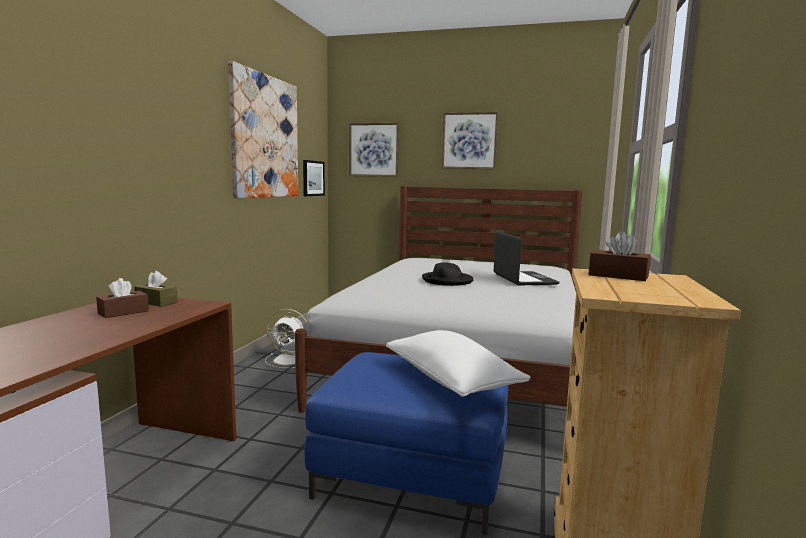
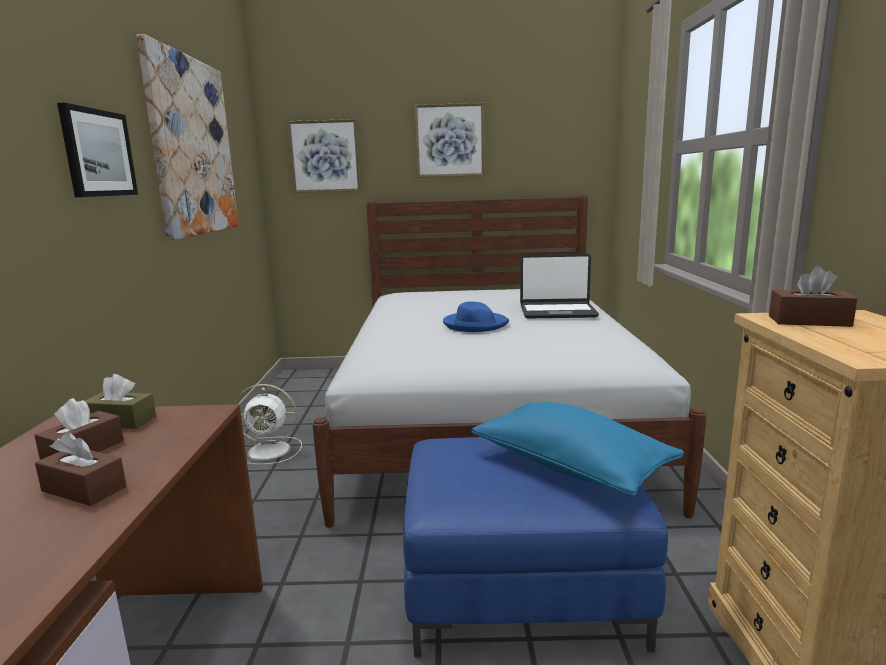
camera: 15 degrees left, 5 degrees up
picture [303,160,325,196] -> picture moved to [57,103,138,197]
white pillow [386,330,531,397] -> blue pillow [471,402,684,497]
black hat [422,262,474,286] -> blue hat [443,301,509,332]
laptop [494,232,560,286] -> laptop turned 120 degrees clockwise [520,254,599,318]
none -> brown tissue box [35,432,127,506]

